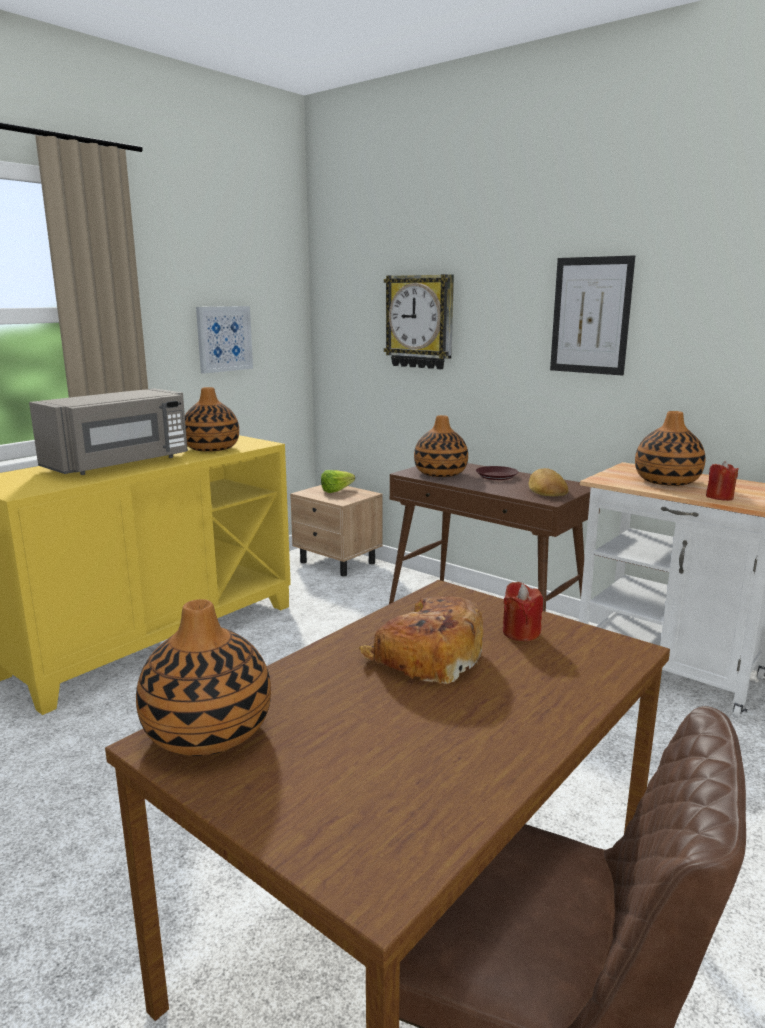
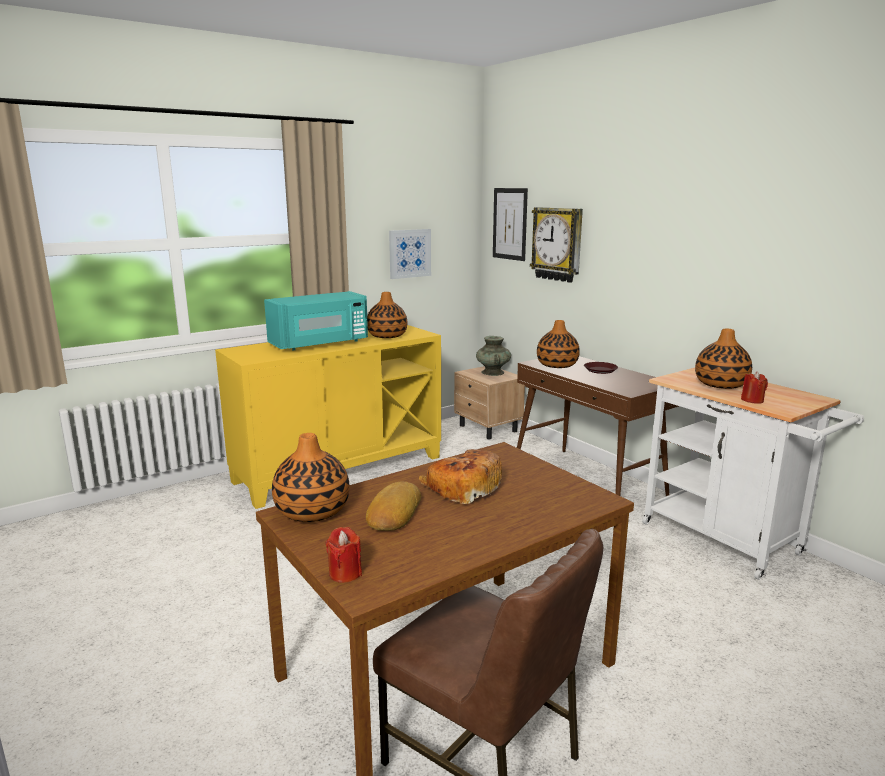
camera: 15 degrees right, 0 degrees up
grey microwave [29,388,188,475] -> turquoise microwave [264,291,368,350]
lettuce [321,470,355,493] -> turquoise vase [476,336,511,376]
red candle [503,582,543,641] -> red candle moved to [326,527,362,583]
bread [528,468,568,496] -> bread moved to [366,482,421,531]
picture [550,255,635,376] -> picture moved to [493,188,528,261]

